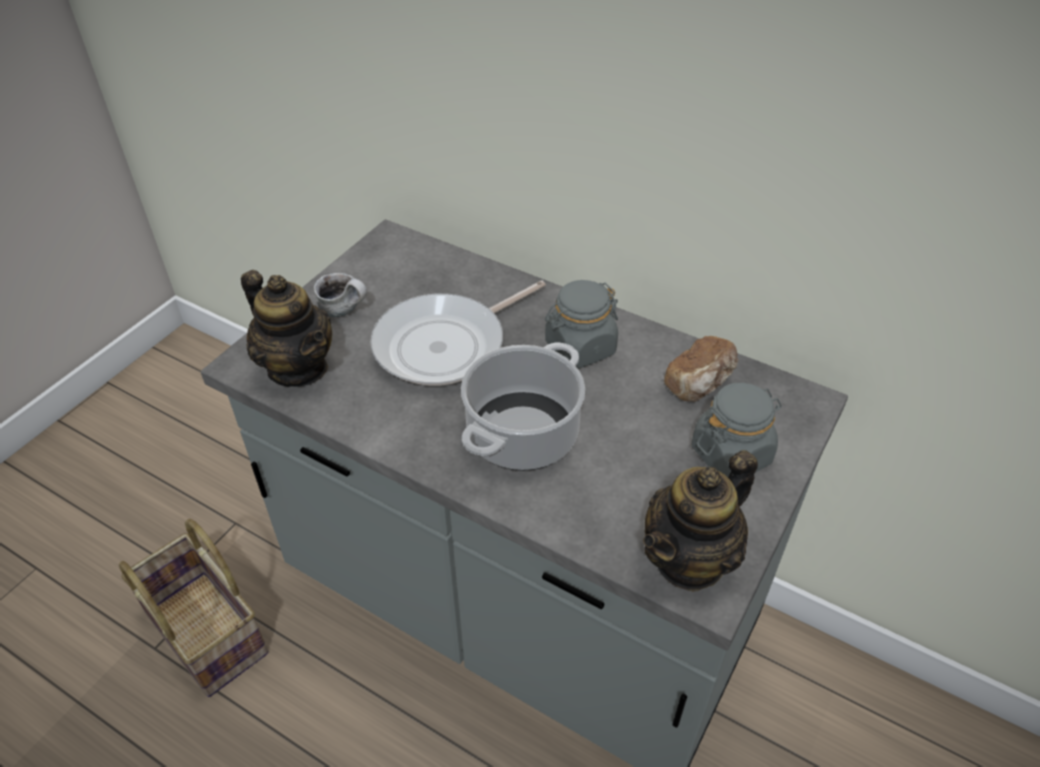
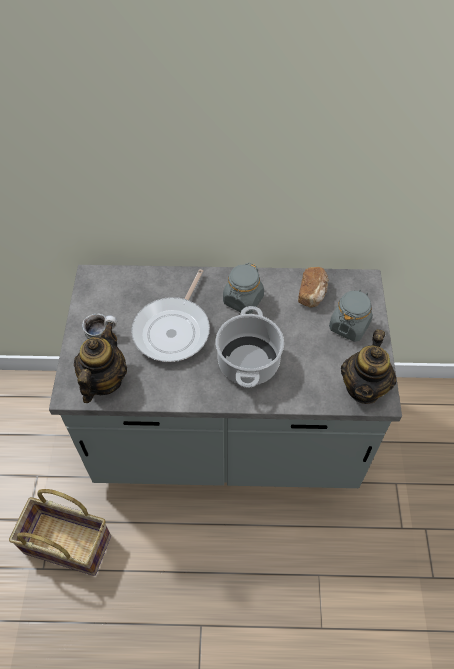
camera: 30 degrees left, 10 degrees up
teapot [241,270,332,387] -> teapot turned 90 degrees counterclockwise [74,322,127,403]

